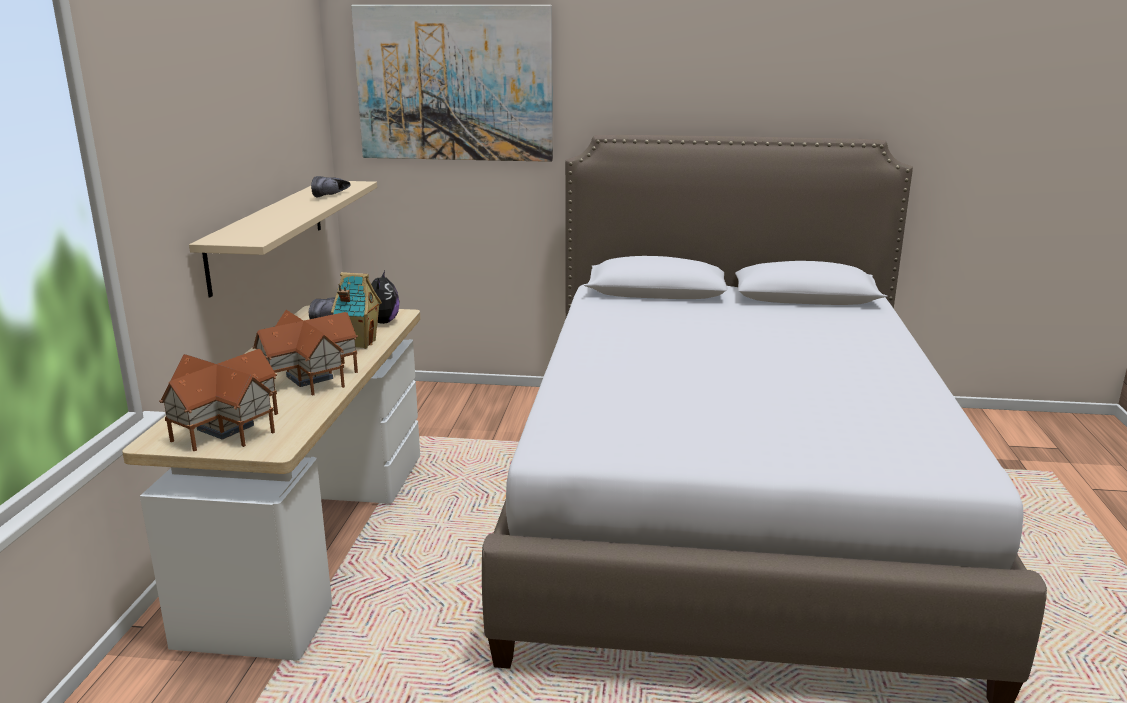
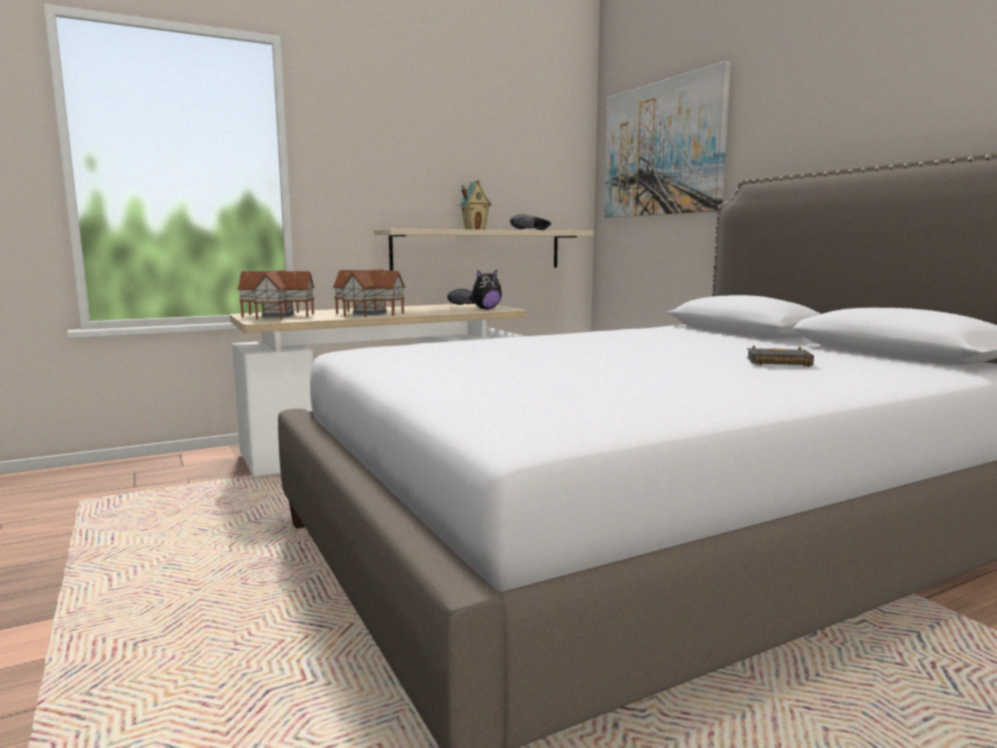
camera: 55 degrees right, 10 degrees down
toy house [331,272,382,349] -> toy house moved to [458,179,492,230]
none -> black book [747,346,814,367]

